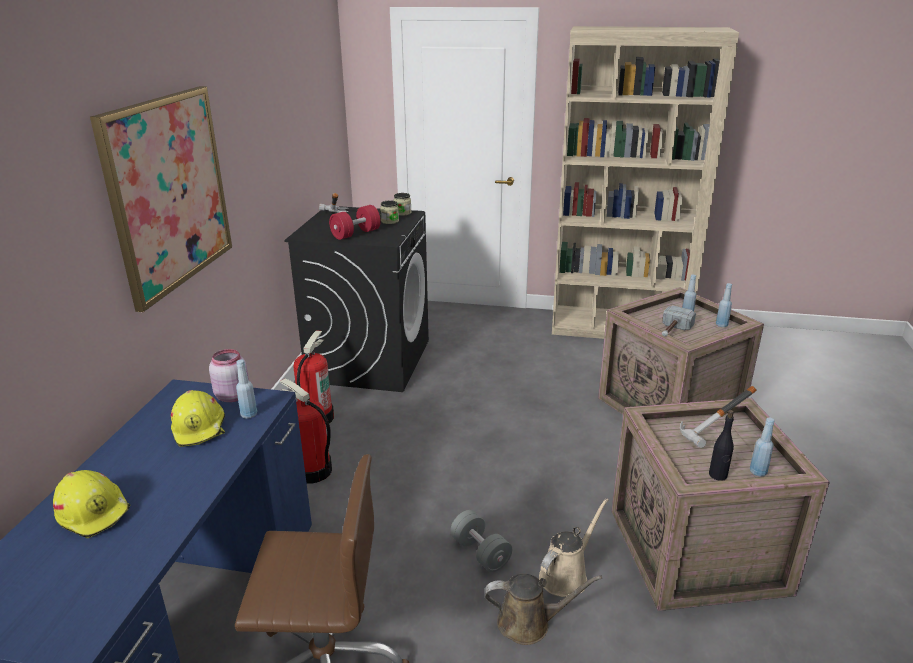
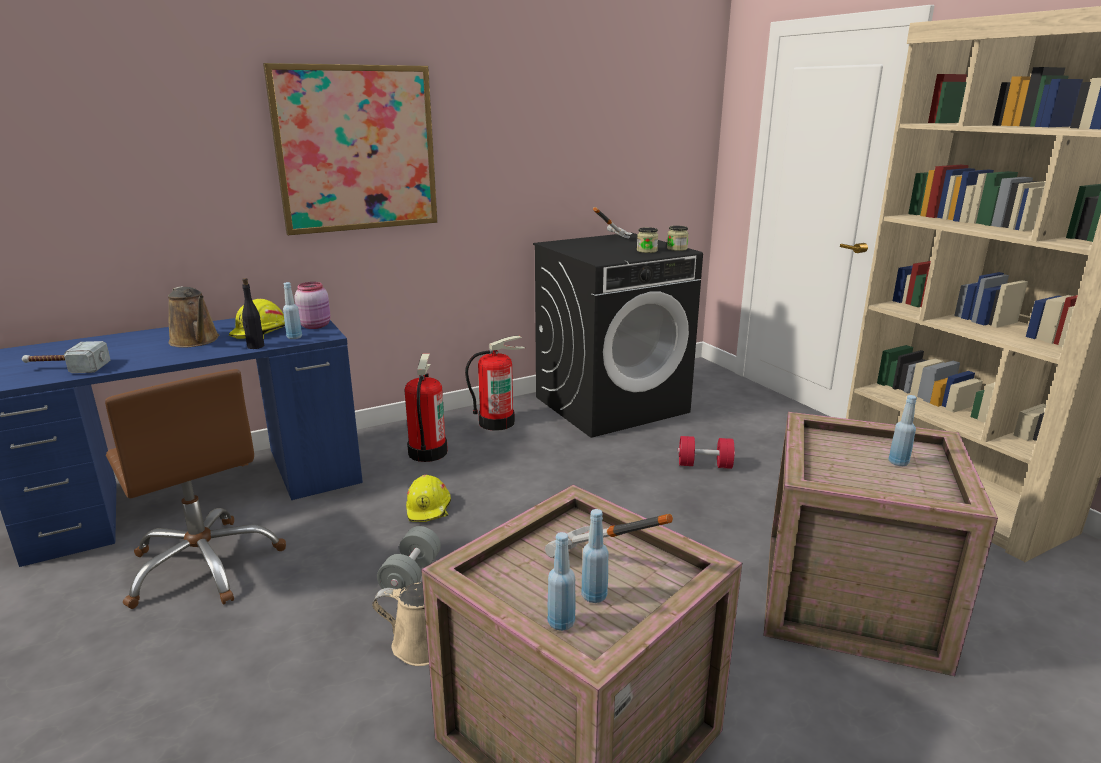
camera: 50 degrees right, 5 degrees down
yellow hard hat [53,470,131,538] -> yellow hard hat moved to [406,475,451,522]
red dumbbell [329,205,381,240] -> red dumbbell moved to [678,436,735,469]
brown watering can [485,574,602,645] -> brown watering can moved to [168,286,219,347]
hammer [662,306,696,337] -> hammer moved to [22,341,110,373]
black bottle [709,410,734,481] -> black bottle moved to [242,278,264,349]
blue bottle [716,283,732,327] -> blue bottle moved to [581,509,609,603]

